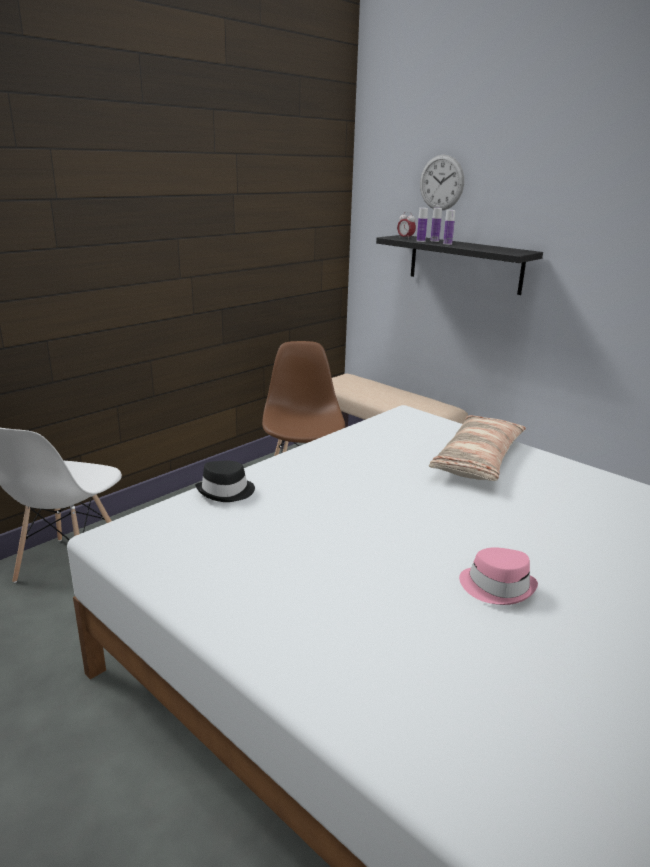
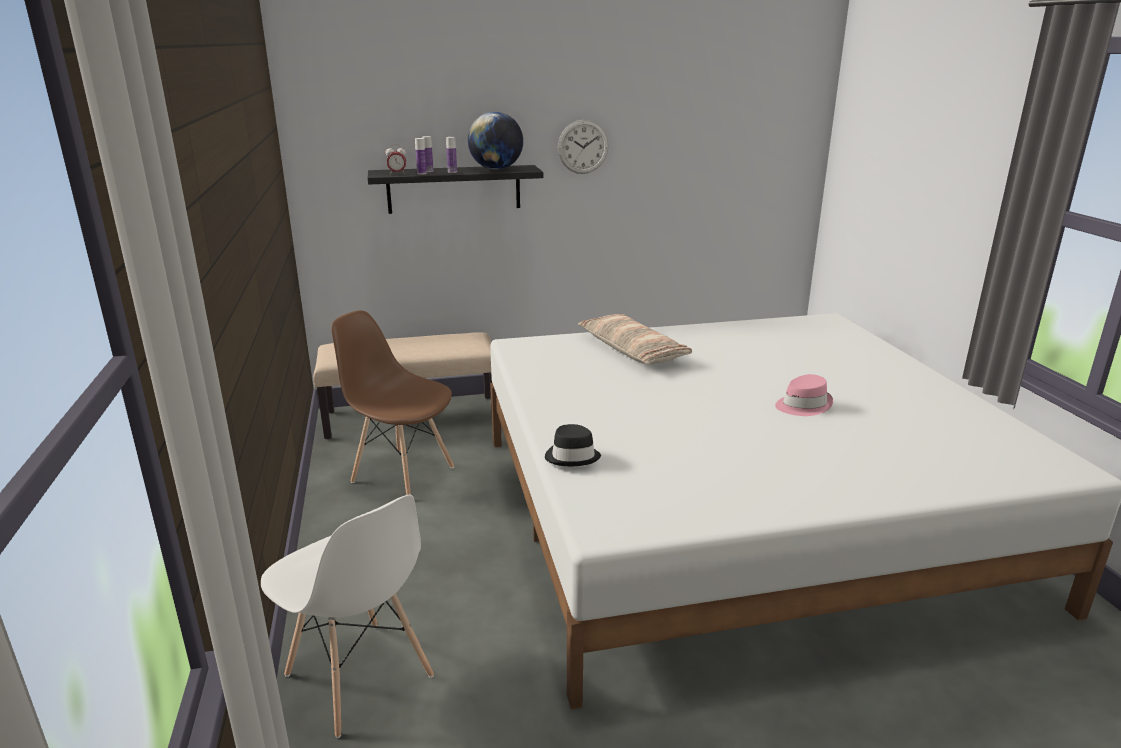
camera: 55 degrees left, 0 degrees up
wall clock [420,155,464,210] -> wall clock moved to [558,120,609,174]
none -> globe [468,112,523,170]

